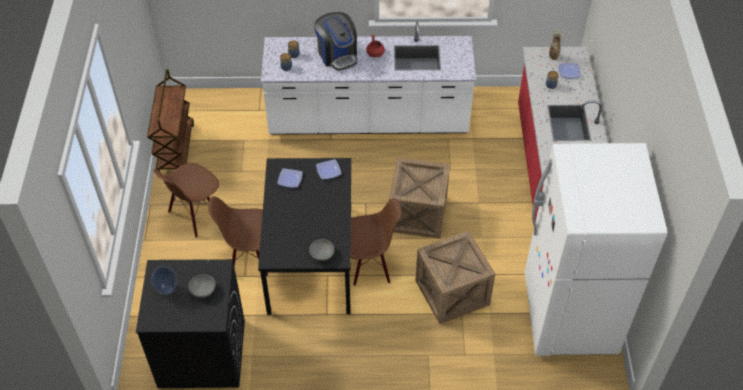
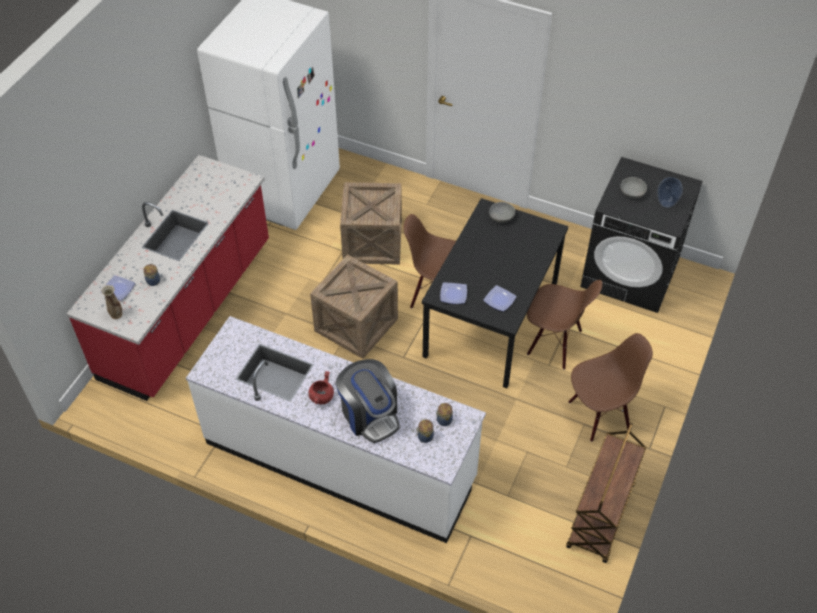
camera: 155 degrees left, 0 degrees up
coffee machine [314,12,357,71] -> coffee machine turned 150 degrees clockwise [336,359,399,443]

